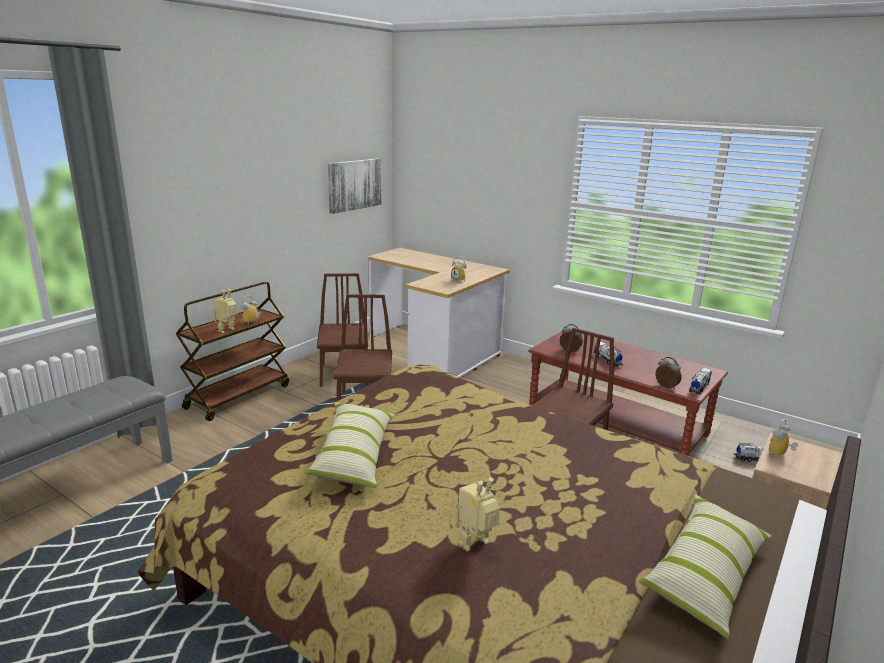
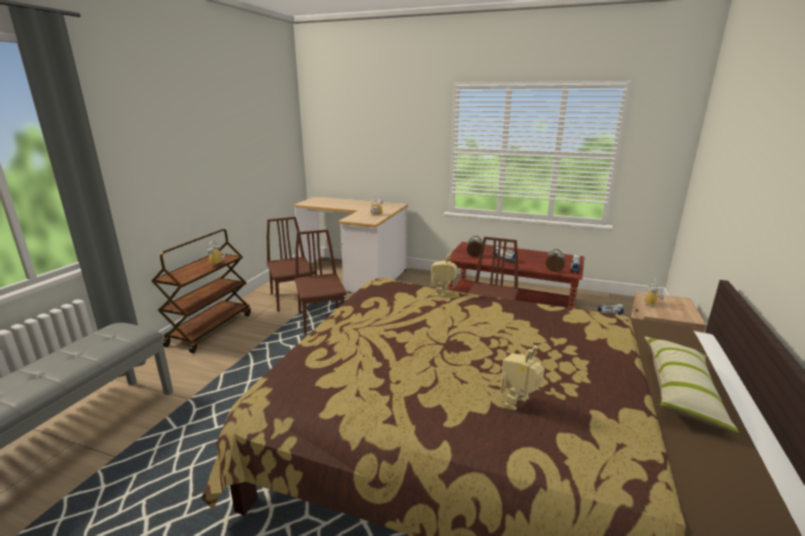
camera: 15 degrees left, 0 degrees up
toy robot [213,289,237,333] -> toy robot moved to [431,252,457,297]
pillow [305,402,394,488] -> none
picture [328,158,382,214] -> none

